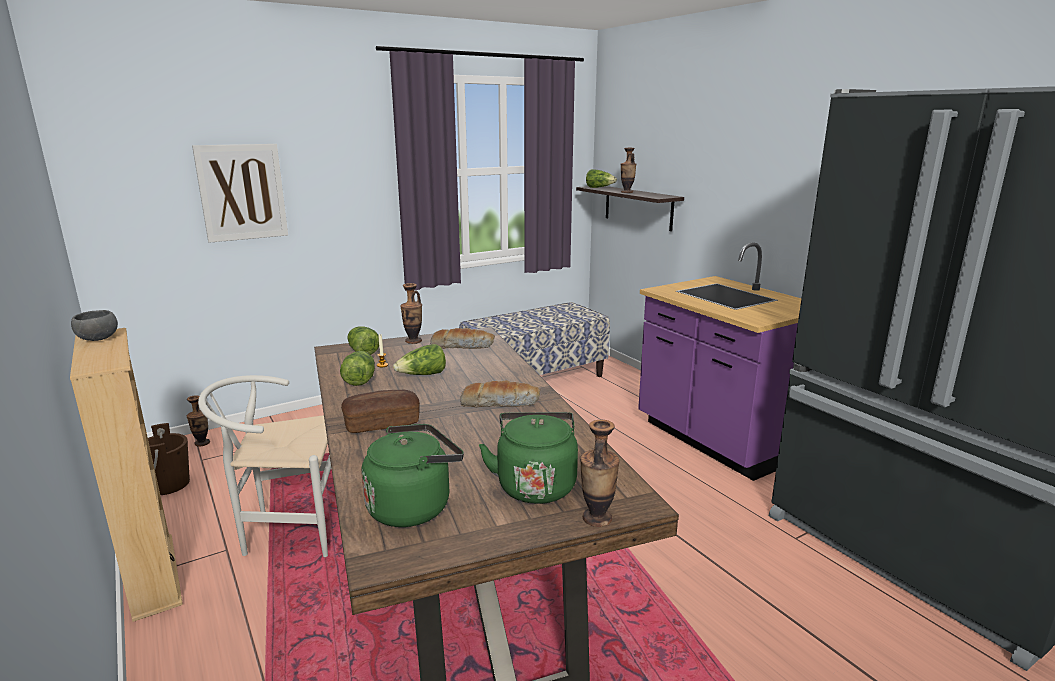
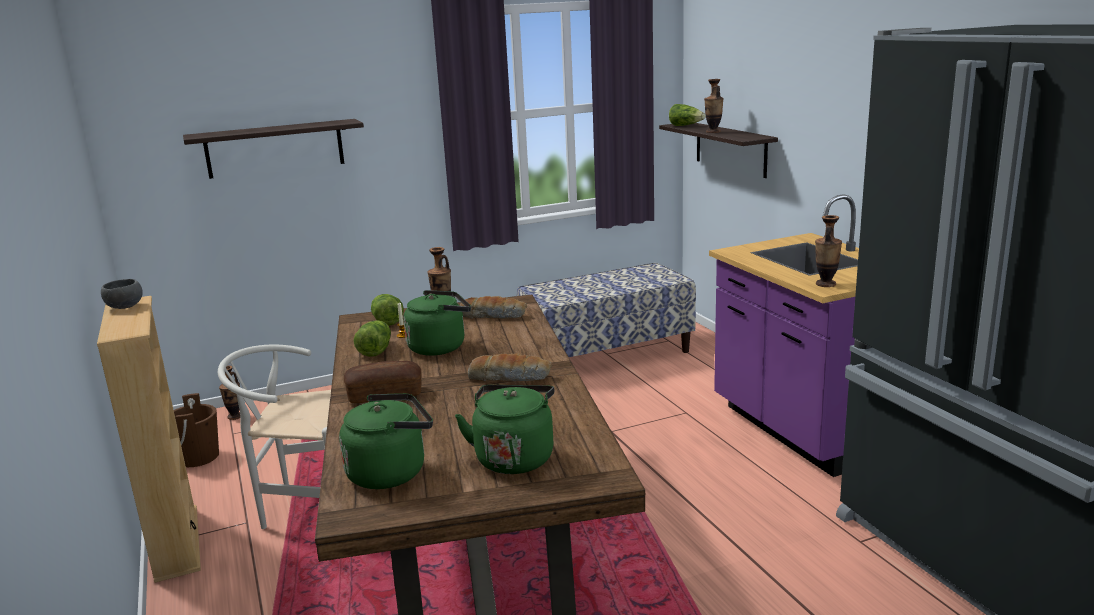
camera: 10 degrees right, 0 degrees up
picture [192,144,288,243] -> shelf [183,119,364,179]
lettuce [393,344,446,375] -> green kettle [403,290,471,356]
vase [580,420,619,527] -> vase moved to [815,215,842,287]

